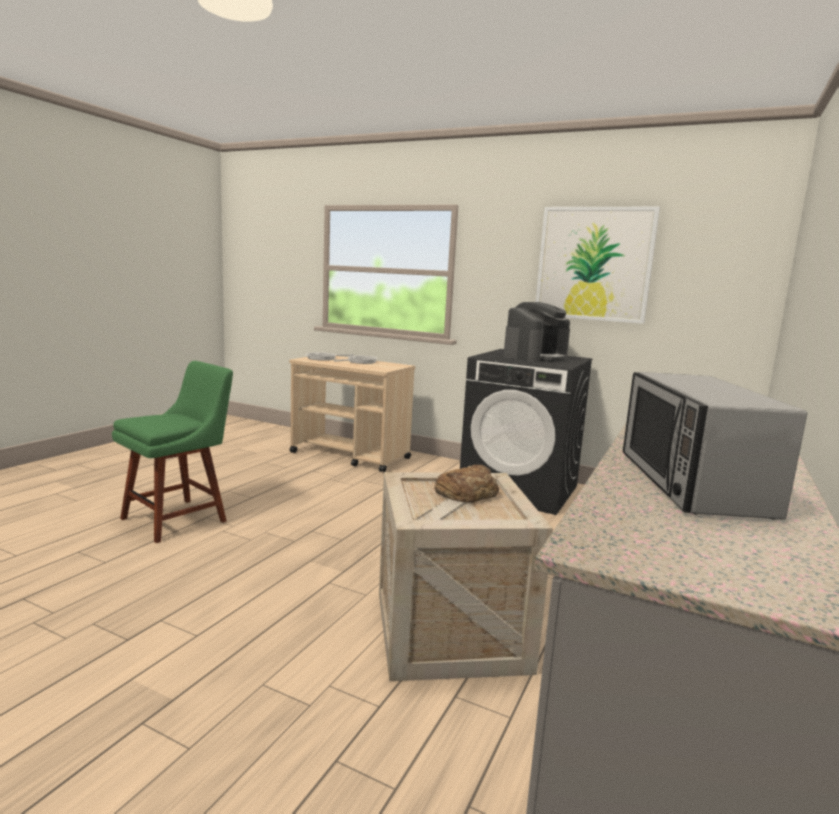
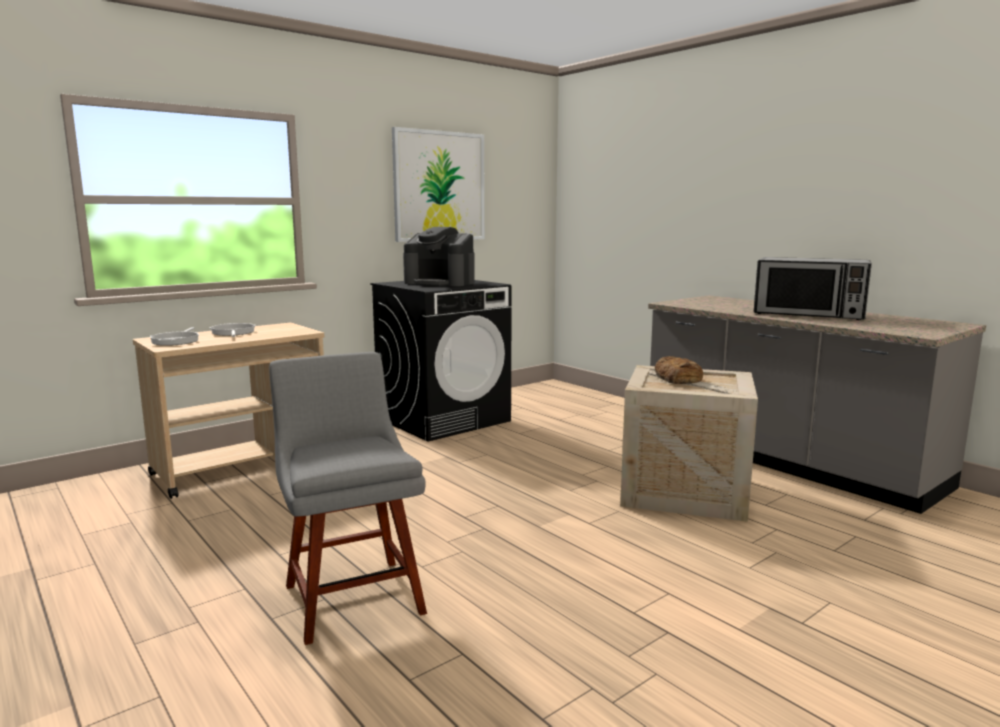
camera: 65 degrees left, 0 degrees up
green chair [112,361,233,543] -> grey chair [269,352,427,645]
coffee machine [503,302,570,362] -> coffee machine turned 135 degrees clockwise [403,227,475,286]

